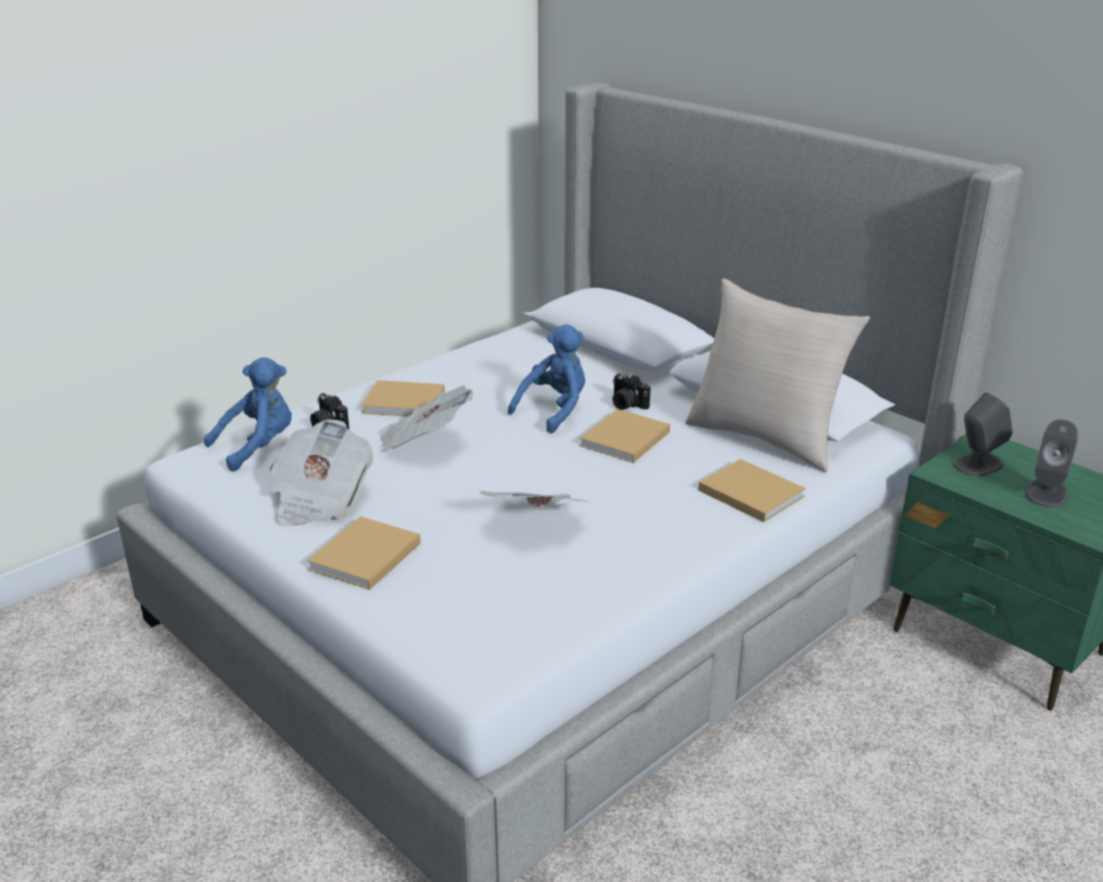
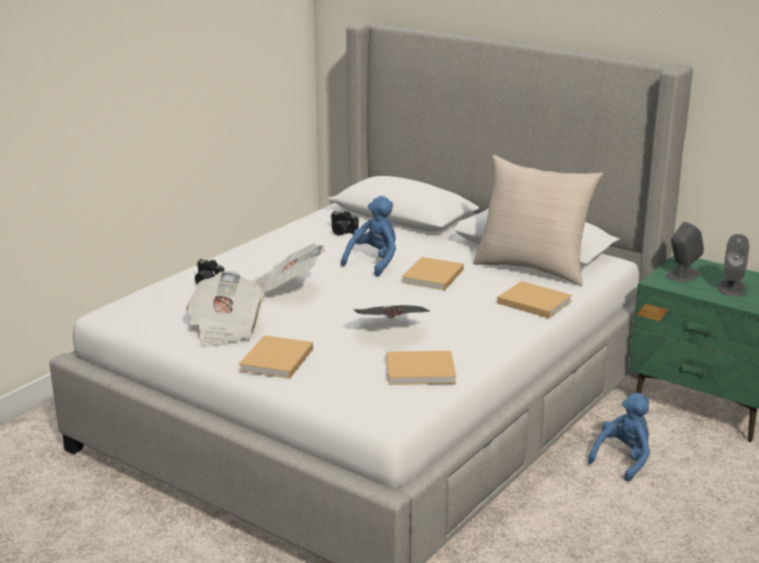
camera: 10 degrees left, 5 degrees down
blue plush toy [204,357,292,472] -> blue plush toy moved to [588,393,650,482]
beige book [361,380,445,417] -> beige book moved to [387,351,456,385]
camera [612,373,651,410] -> camera moved to [330,211,359,236]

